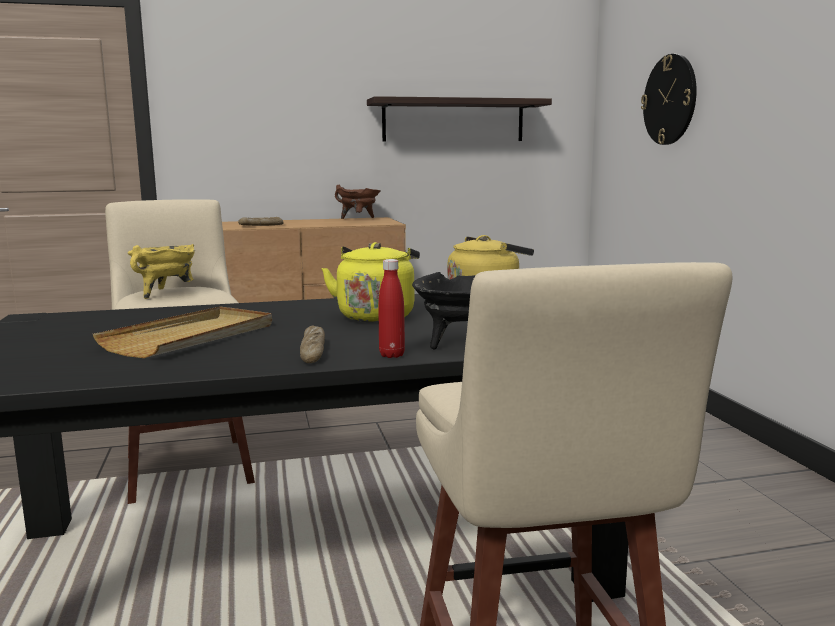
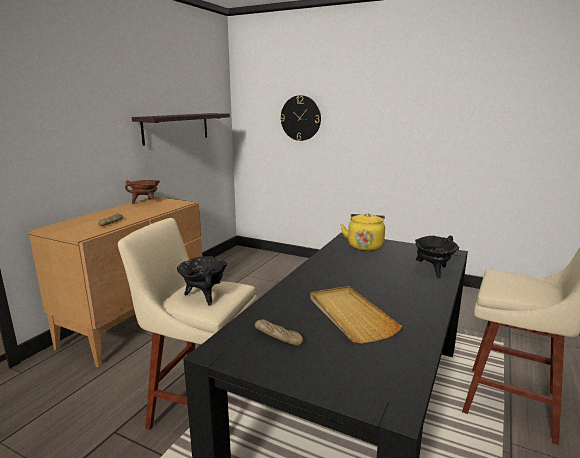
camera: 50 degrees left, 5 degrees up
yellow cooking pot [128,244,195,299] -> black cooking pot [177,256,228,306]
bread [300,325,325,363] -> bread moved to [255,319,303,346]
yellow kettle [322,242,420,322] -> none
red bottle [378,259,405,358] -> none

